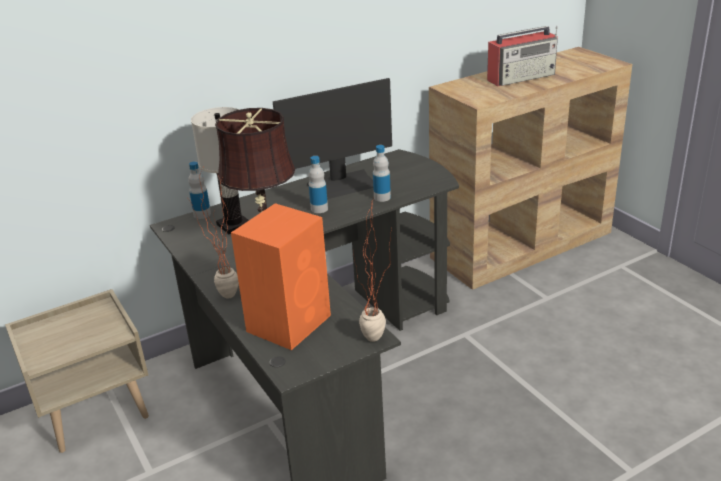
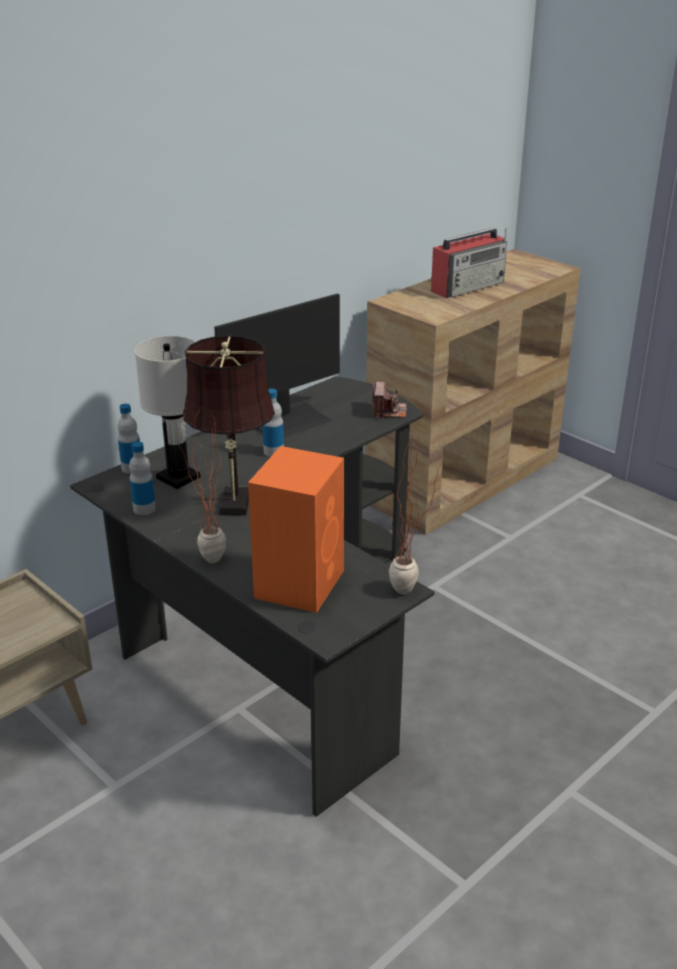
camera: 15 degrees left, 0 degrees up
bottle [373,145,391,202] -> bottle moved to [129,441,156,515]
none -> camera [373,382,407,418]

